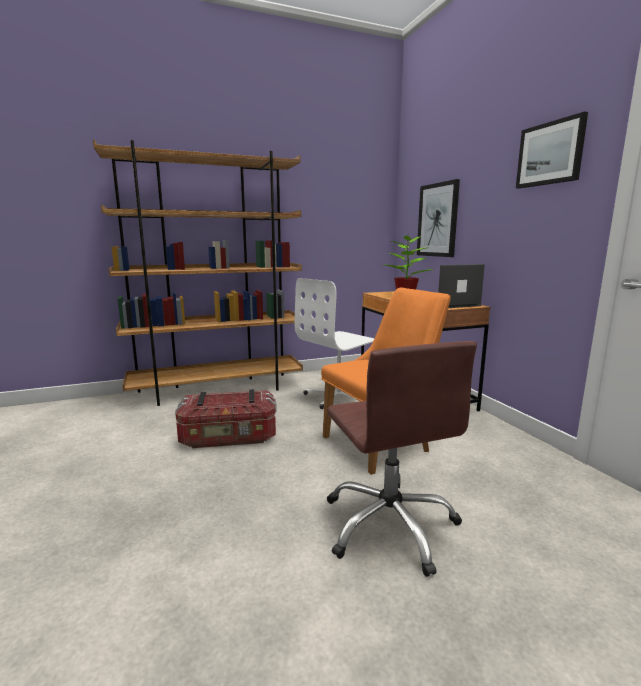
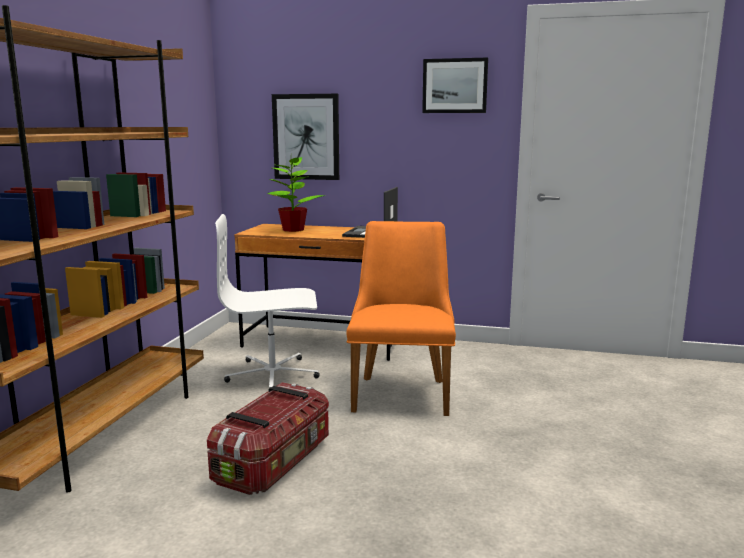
camera: 55 degrees left, 0 degrees up
white office chair [295,278,374,409] -> white office chair turned 90 degrees clockwise [215,214,320,388]
brown office chair [327,341,477,577] -> none

